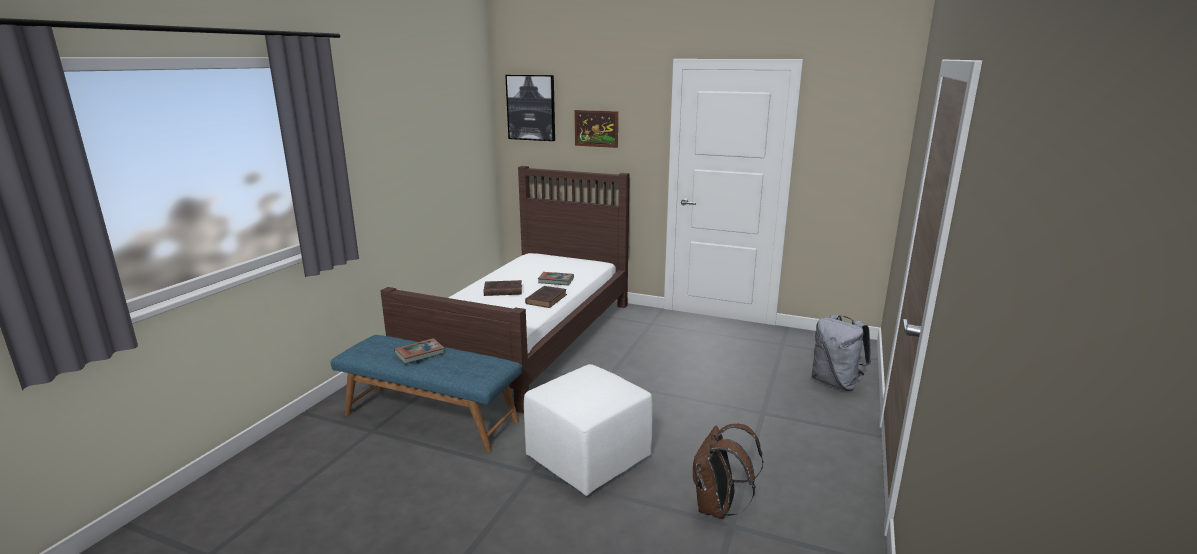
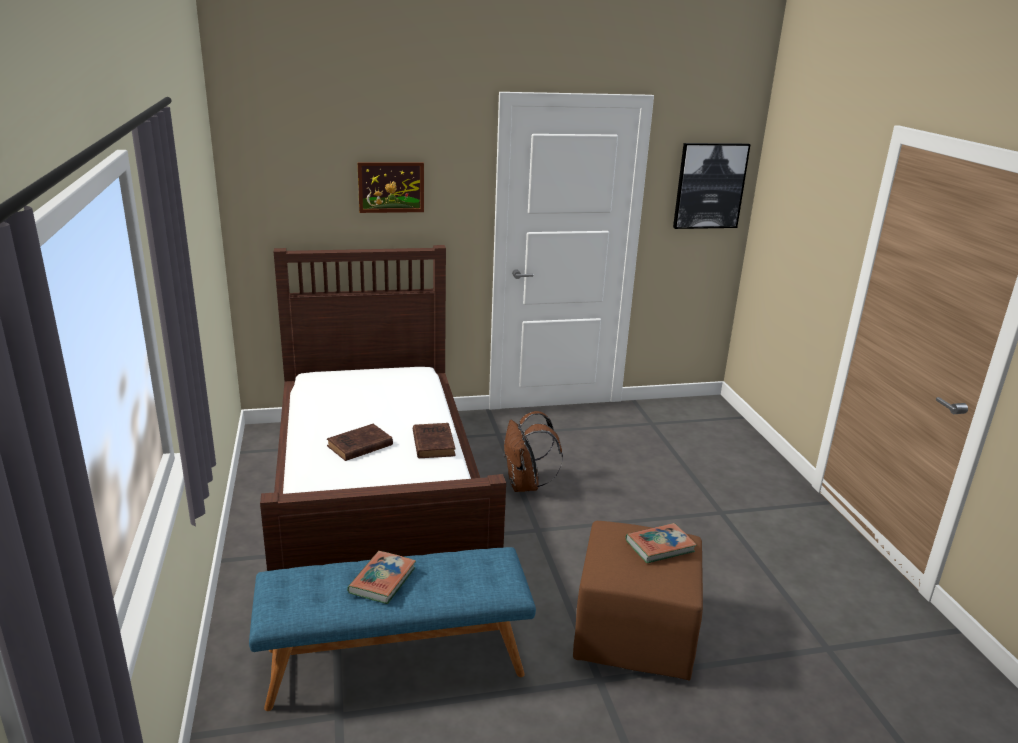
camera: 35 degrees left, 5 degrees up
picture [505,75,555,141] -> picture moved to [673,143,751,229]
white ottoman [524,364,653,496] -> brown ottoman [573,521,703,681]
book [538,272,574,286] -> book moved to [626,523,697,563]
brown backpack [693,424,763,519] -> brown backpack moved to [504,411,563,492]
grey backpack [811,315,871,391] -> none

